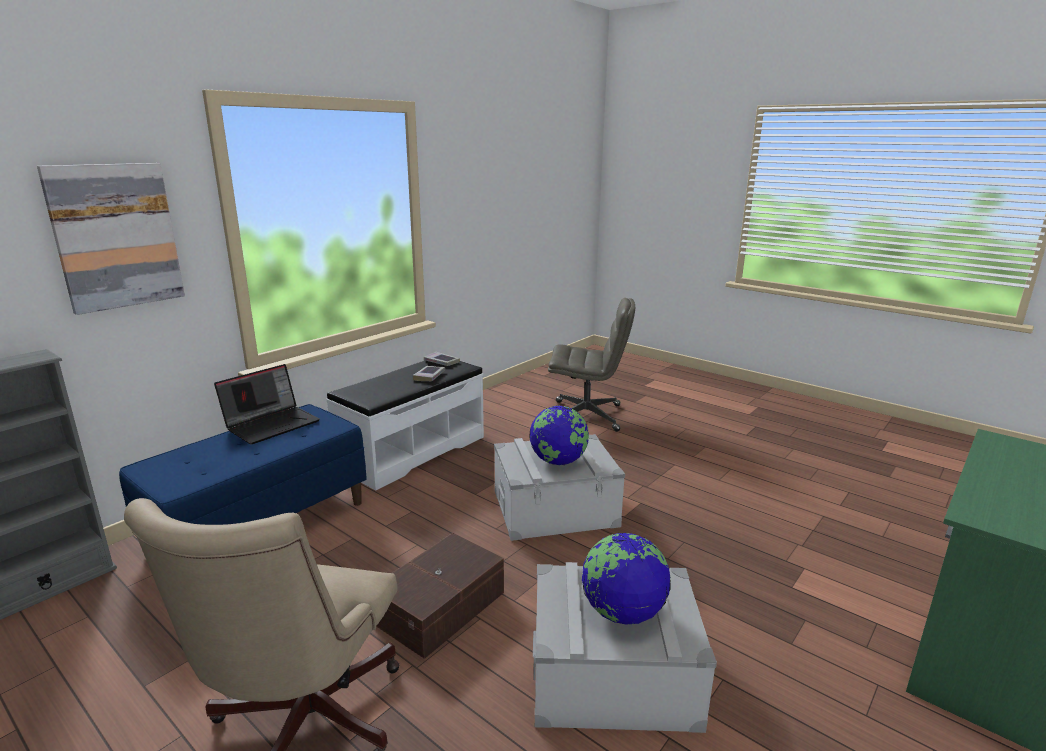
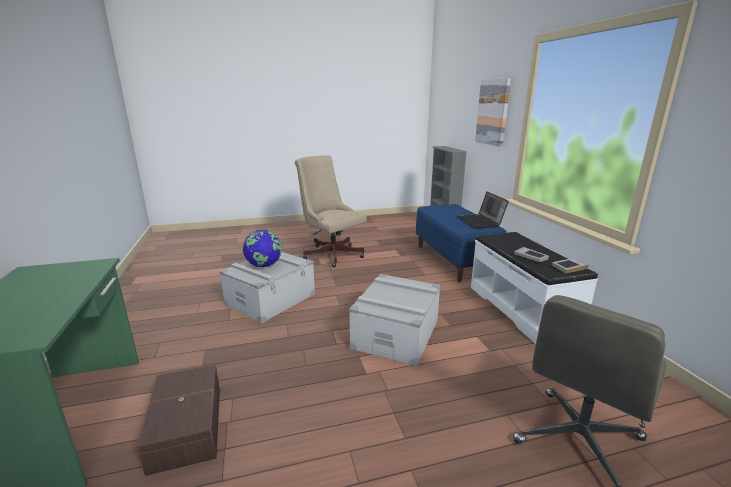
camera: 125 degrees right, 0 degrees up
brown storage box [376,533,504,659] -> brown storage box moved to [137,364,220,476]
globe [529,405,589,465] -> none

